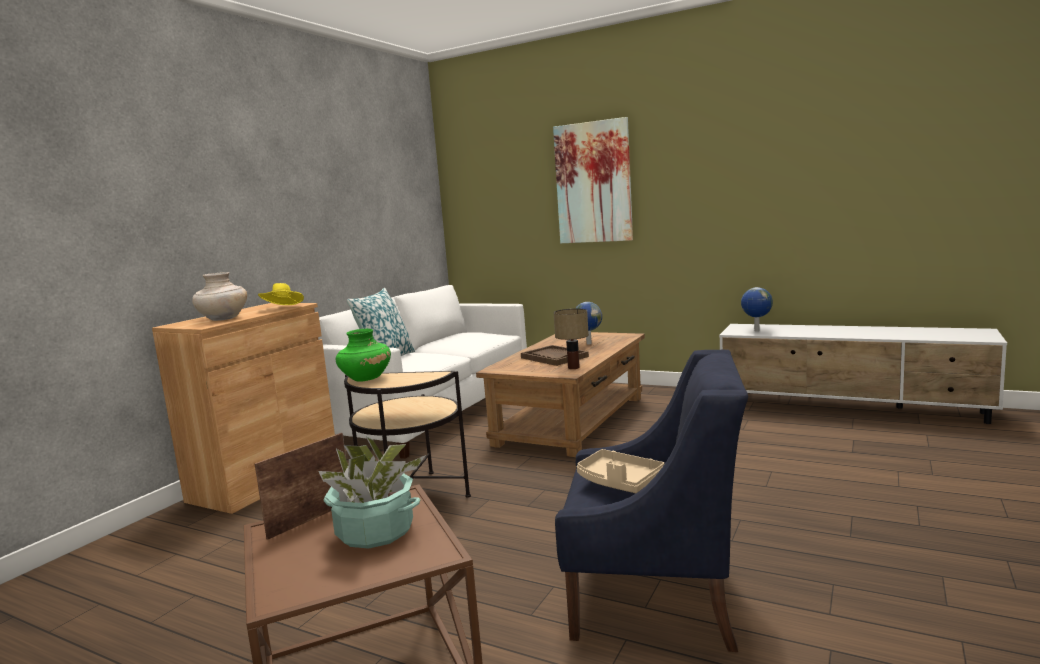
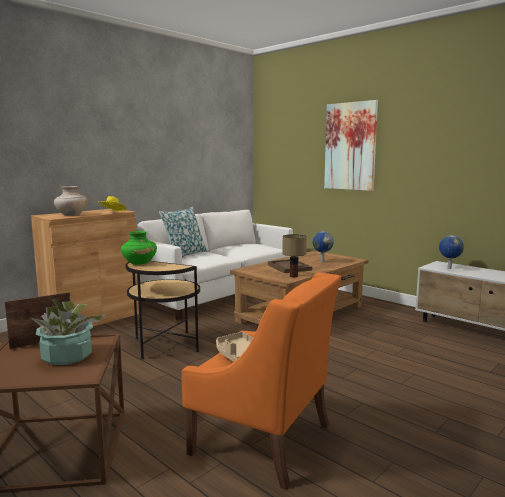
camera: 15 degrees right, 0 degrees up
blue armchair [555,350,748,652] -> orange armchair [181,273,341,490]

